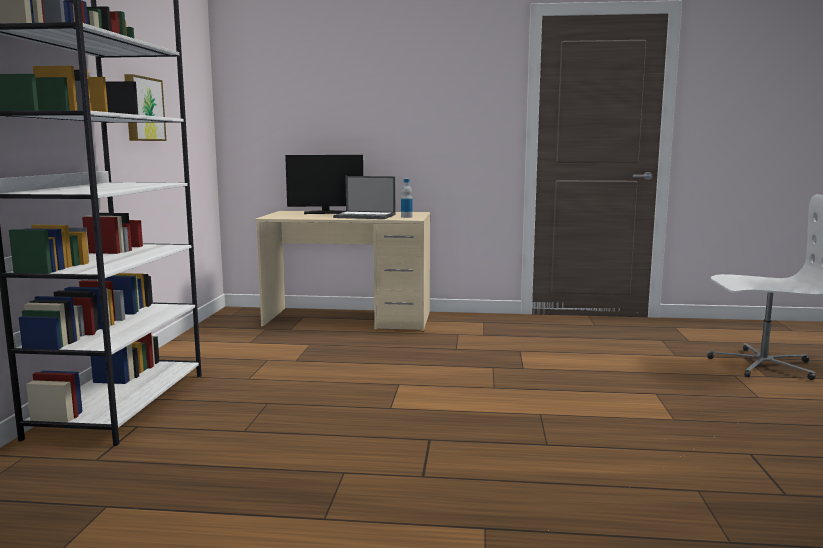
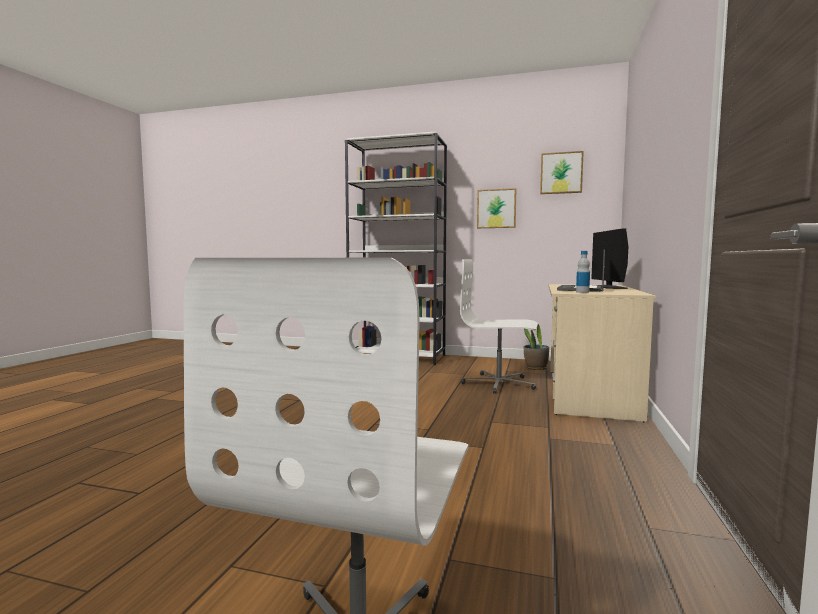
camera: 100 degrees right, 5 degrees down
none -> white office chair [460,259,538,394]
none -> potted plant [524,324,549,370]
none -> picture [540,151,584,194]

